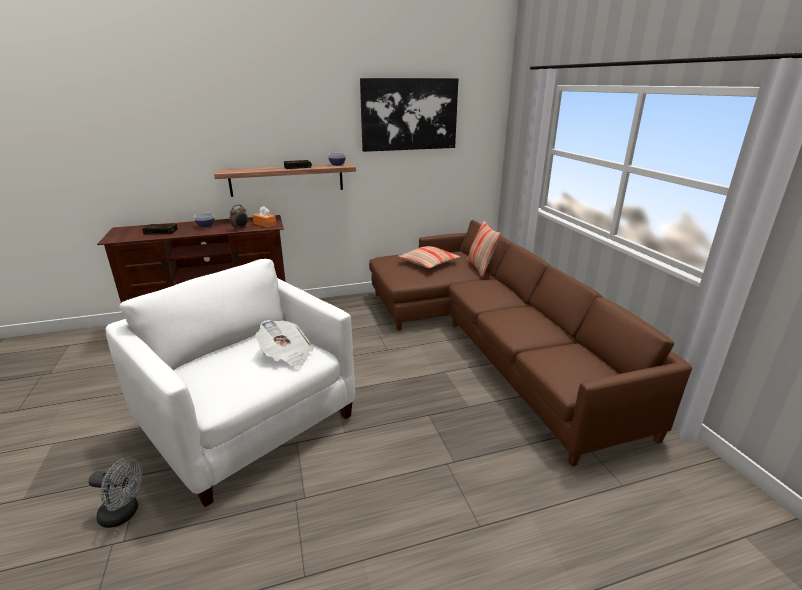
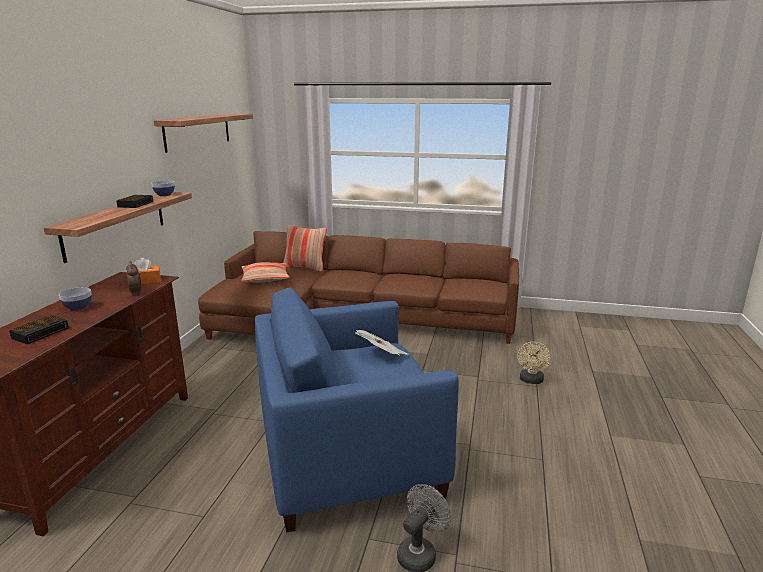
camera: 60 degrees left, 5 degrees down
white armchair [105,259,355,507] -> blue armchair [255,287,459,533]
picture [360,78,458,152] -> shelf [154,114,253,153]
none -> beige fan [517,342,551,384]

